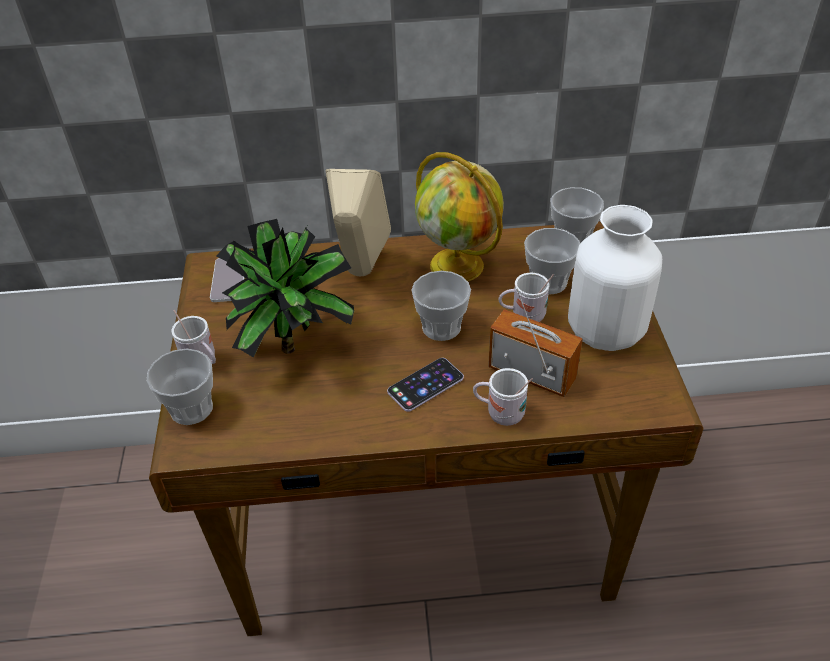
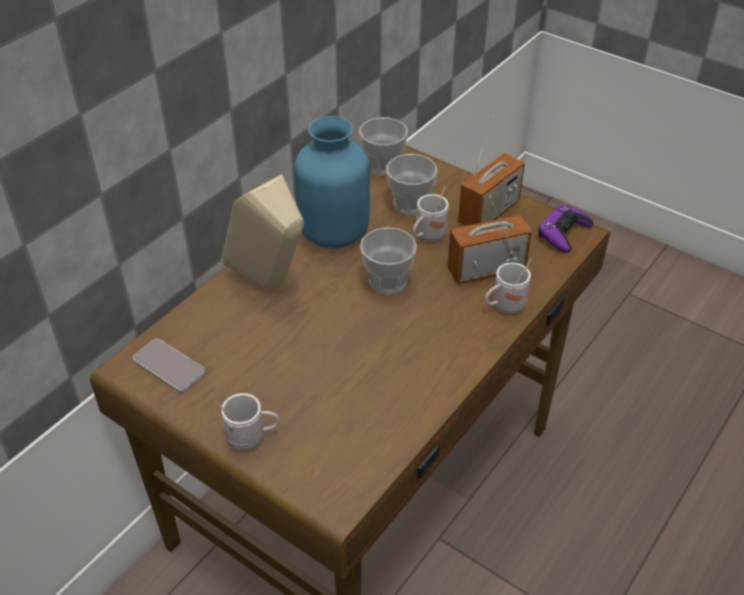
camera: 50 degrees left, 0 degrees up
cup [147,348,213,425] -> none
potted plant [216,219,354,357] -> none
phone [387,358,464,412] -> none
globe [415,152,504,281] -> blue vase [294,116,370,249]
white vase [568,205,662,351] -> radio [458,115,525,226]
none -> purple game controller [538,205,593,253]

